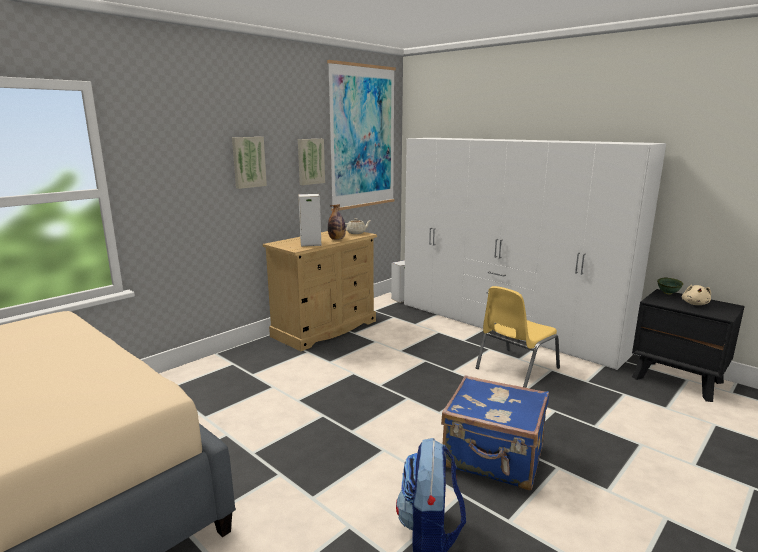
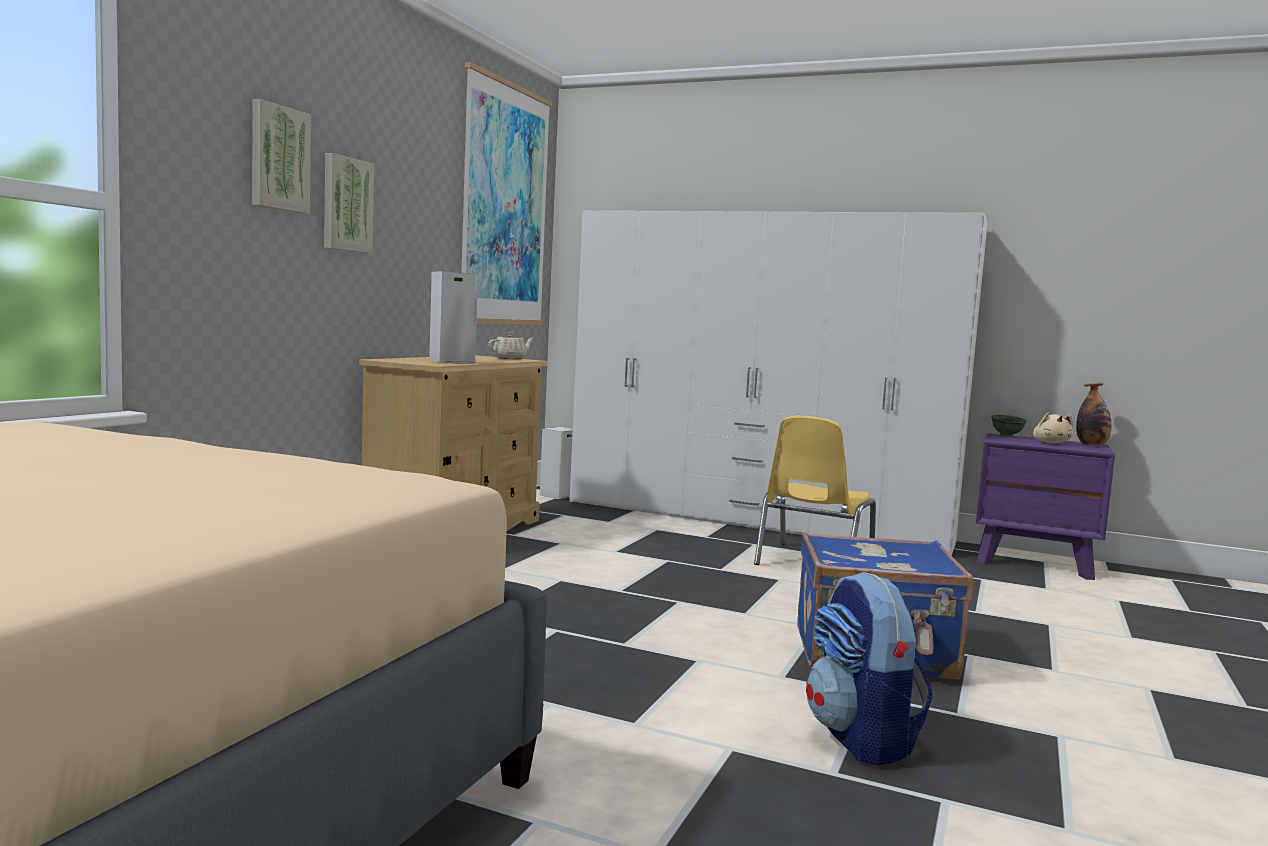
camera: 20 degrees left, 10 degrees down
picture [298,139,325,185] -> picture moved to [252,99,311,214]
bottle [328,204,346,240] -> bottle moved to [1076,383,1112,445]
black nightstand [632,289,745,402] -> purple nightstand [976,433,1115,580]

